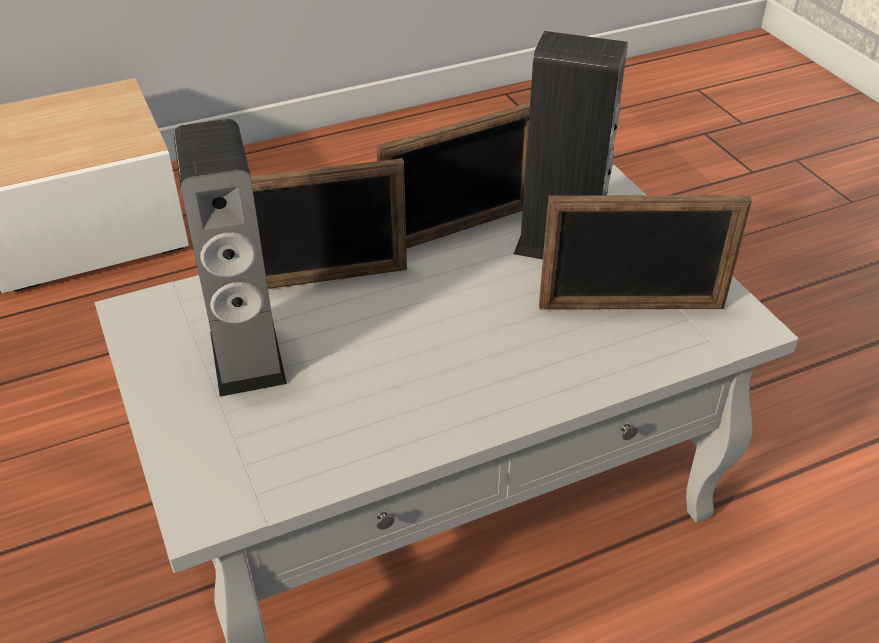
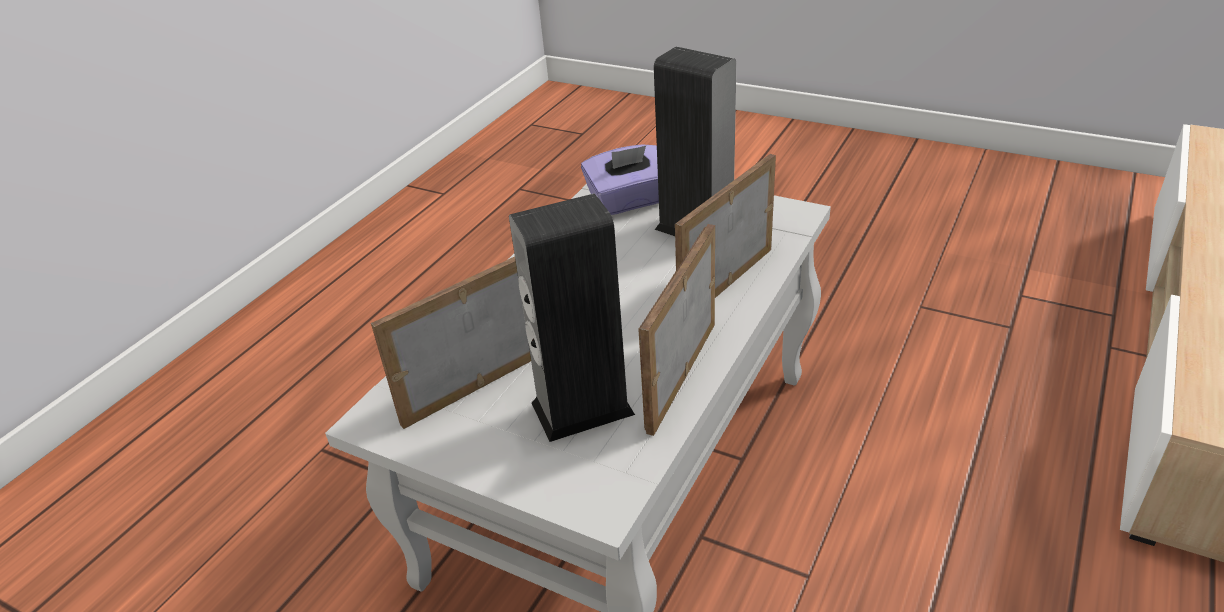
camera: 145 degrees right, 5 degrees down
none -> purple tissue box [581,144,659,215]

